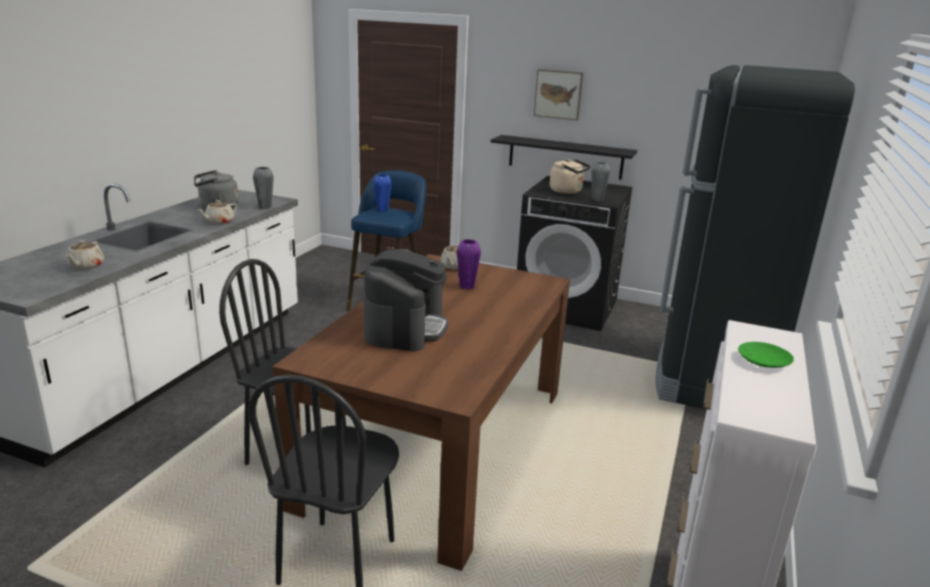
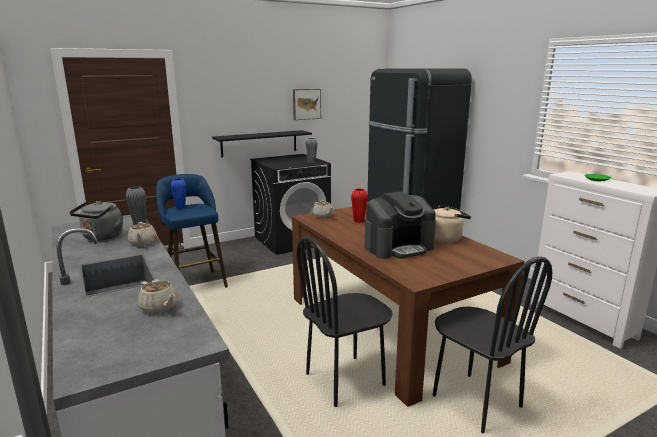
camera: 50 degrees left, 5 degrees down
coffee machine [363,249,448,351] -> coffee machine turned 105 degrees clockwise [365,192,436,259]
purple vase [457,239,481,290] -> red vase [351,188,368,223]
picture [534,69,583,120] -> picture moved to [293,89,321,120]
beige kettle [550,159,591,194] -> beige kettle moved to [434,205,471,243]

